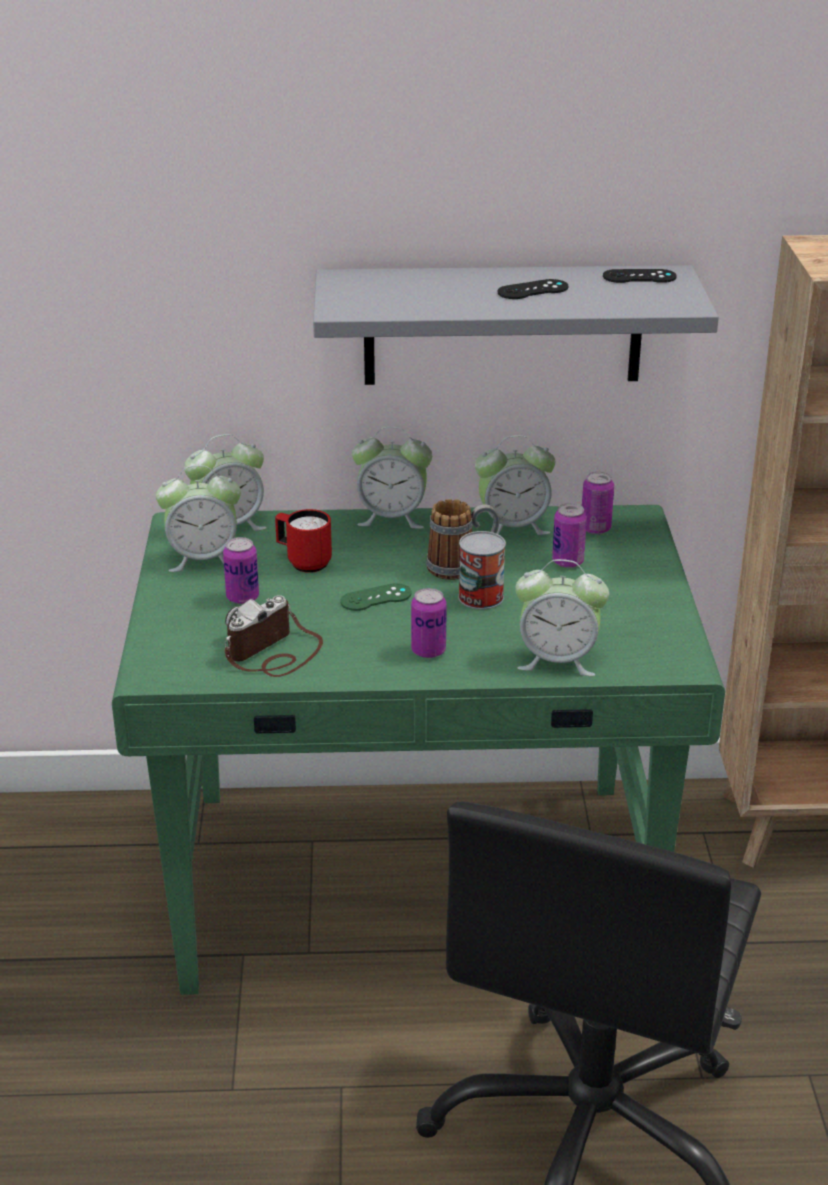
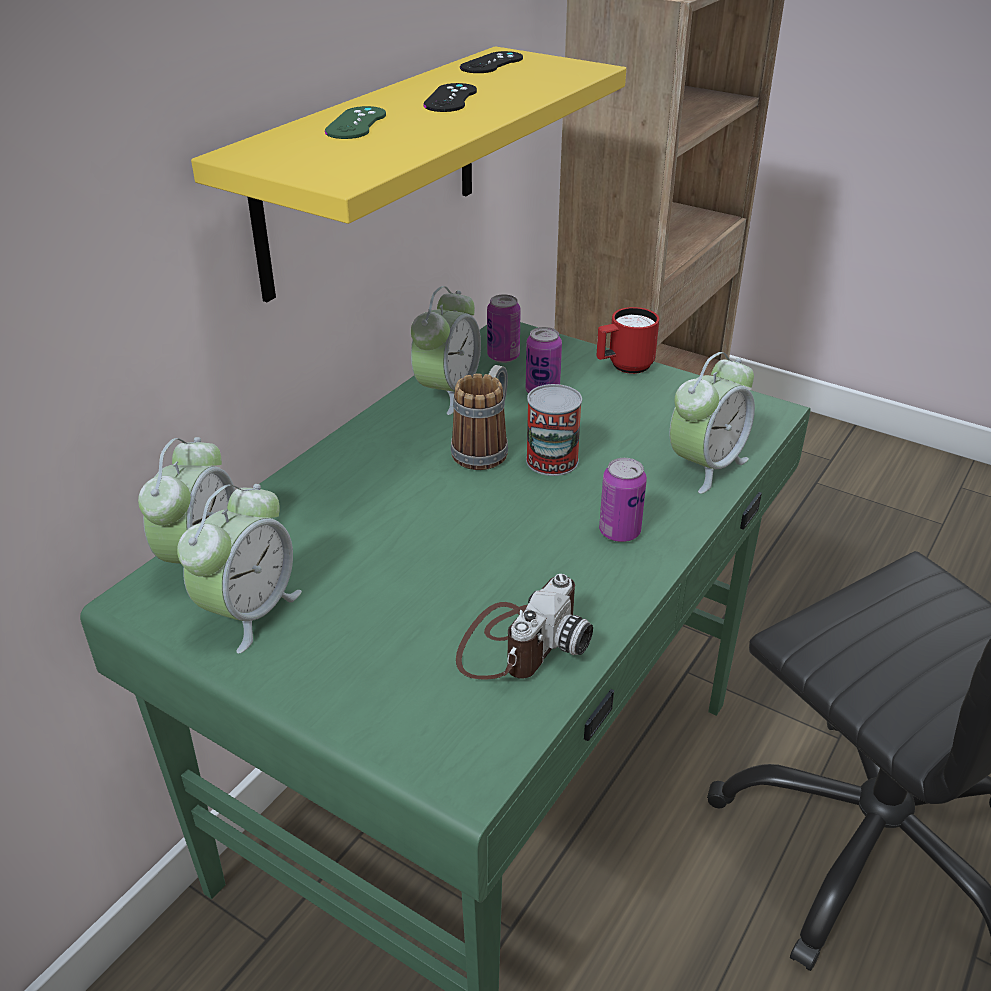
camera: 55 degrees left, 5 degrees up
can [223,537,259,604] -> none
camera [225,595,323,677] -> camera turned 135 degrees counterclockwise [456,574,593,680]
red mug [275,509,332,573] -> red mug moved to [597,307,659,374]
grey shelf [313,265,719,385] -> yellow shelf [191,46,626,302]
green game controller [340,583,412,611] -> green game controller moved to [325,106,386,139]
alarm clock [352,427,432,529] -> none

